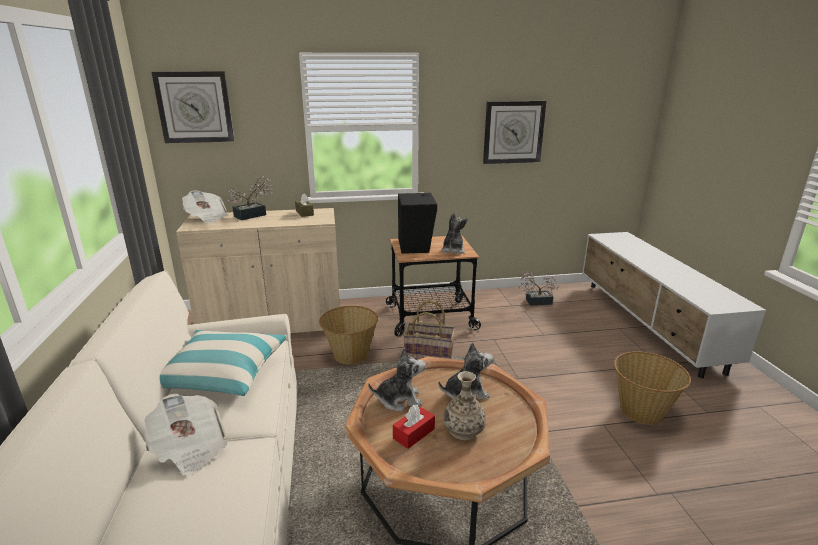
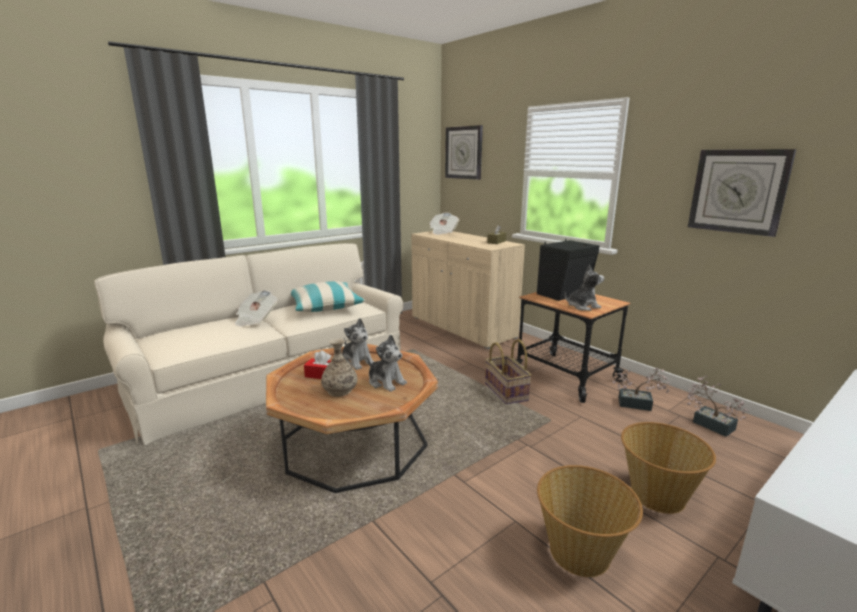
camera: 60 degrees right, 5 degrees down
potted plant [226,176,273,220] -> potted plant moved to [612,368,670,411]
basket [319,306,378,364] -> basket moved to [621,422,716,514]

